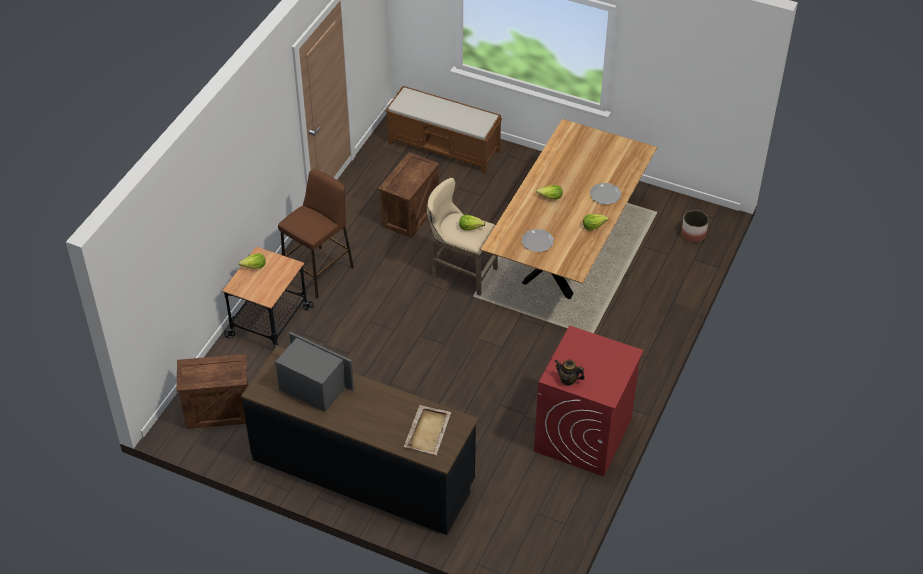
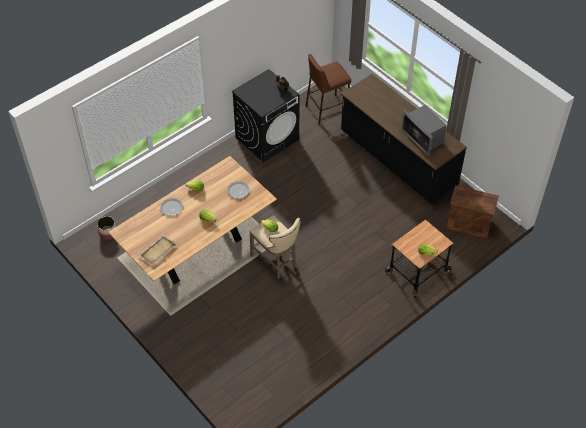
camera: 155 degrees left, 5 degrees up
brown stool [278,169,354,299] -> brown stool moved to [306,54,351,124]
crate [378,152,439,238] -> none
brown bench [386,86,502,174] -> none
beige tray [404,405,451,455] -> beige tray moved to [138,234,177,266]
red washing machine [534,325,644,477] -> black washing machine [232,69,300,162]

